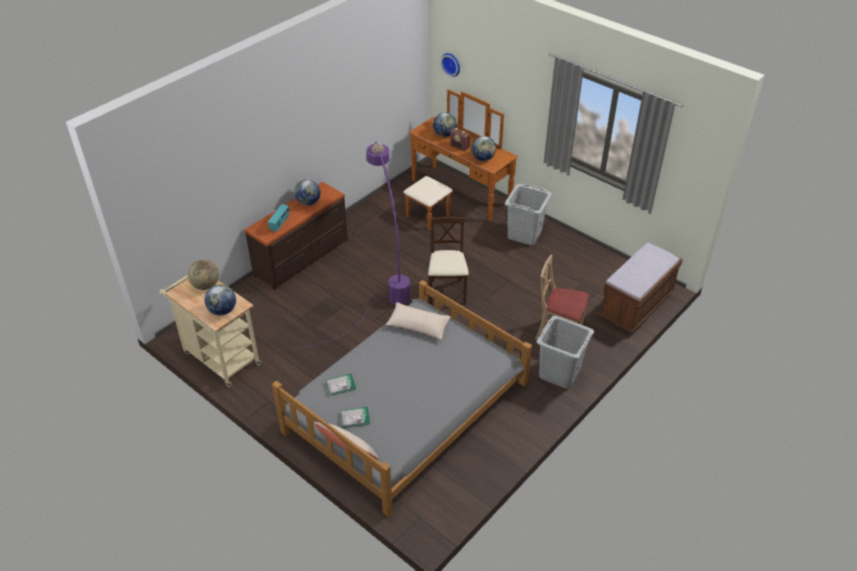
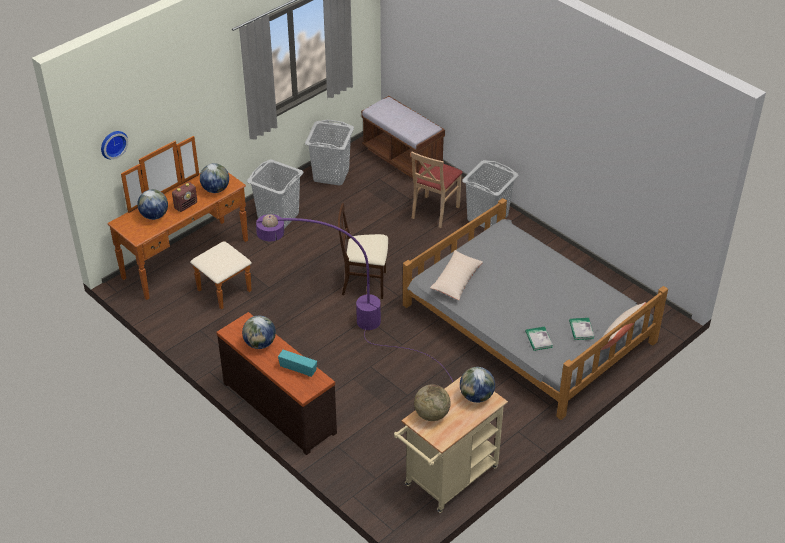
camera: 85 degrees left, 0 degrees up
none -> grey laundry basket [305,120,354,185]

